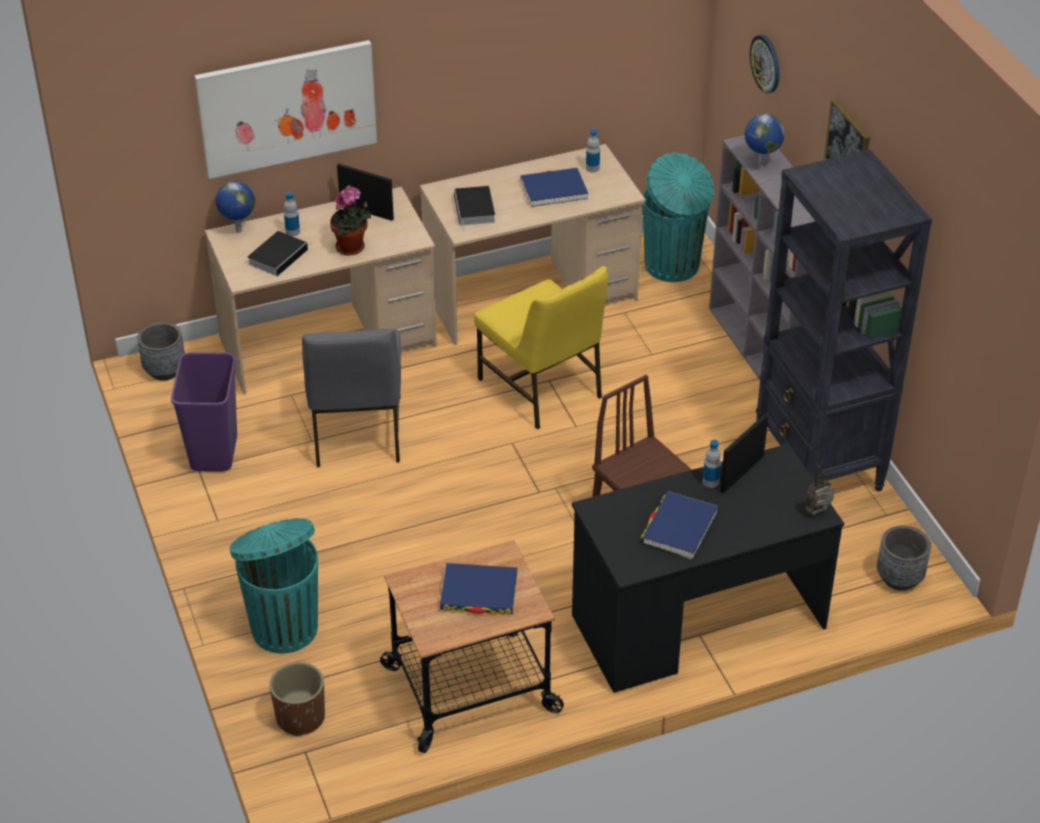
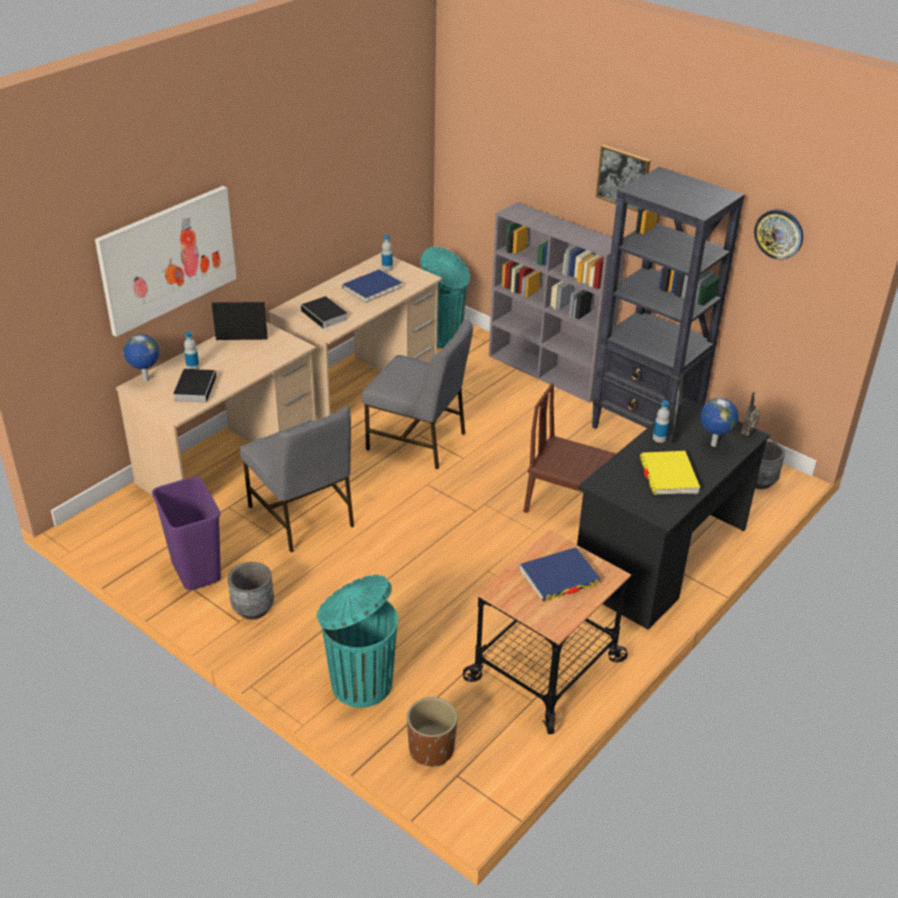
camera: 30 degrees left, 5 degrees down
grey planter [137,322,185,381] -> grey planter moved to [228,562,274,620]
potted plant [330,185,371,256] -> none
yellow chair [474,266,608,429] -> grey chair [362,320,473,469]
blue book [641,491,718,560] -> yellow book [640,451,700,495]
globe [745,114,785,168] -> globe moved to [701,398,738,447]
wall clock [750,35,780,93] -> wall clock moved to [754,209,803,260]

